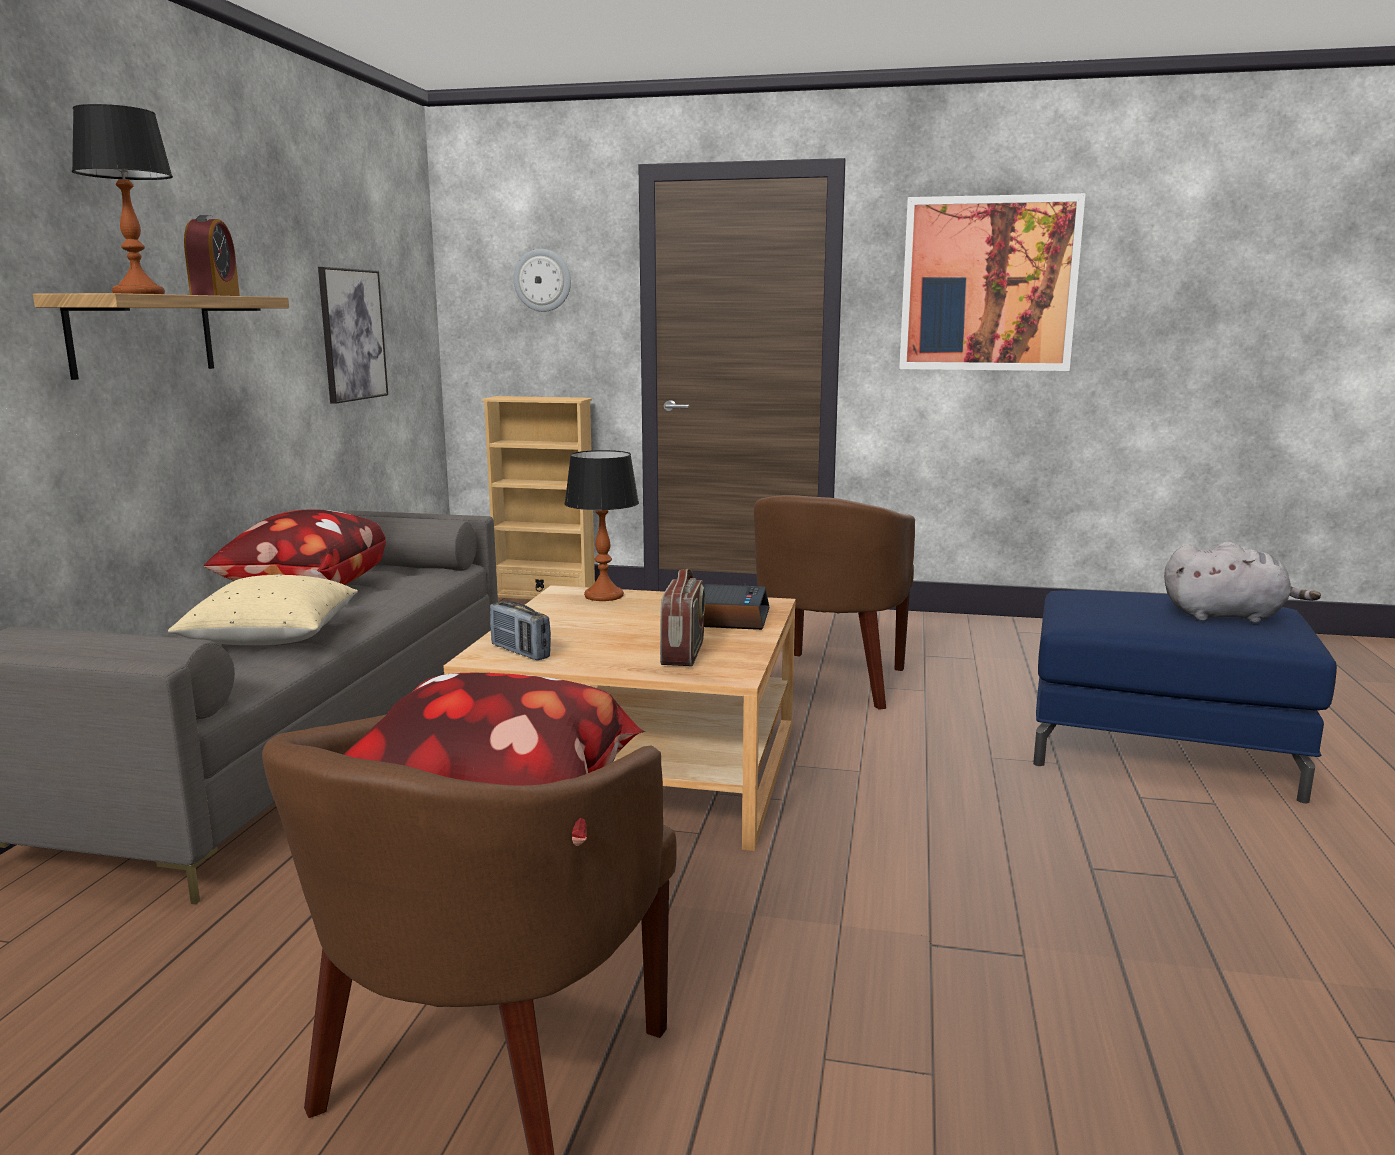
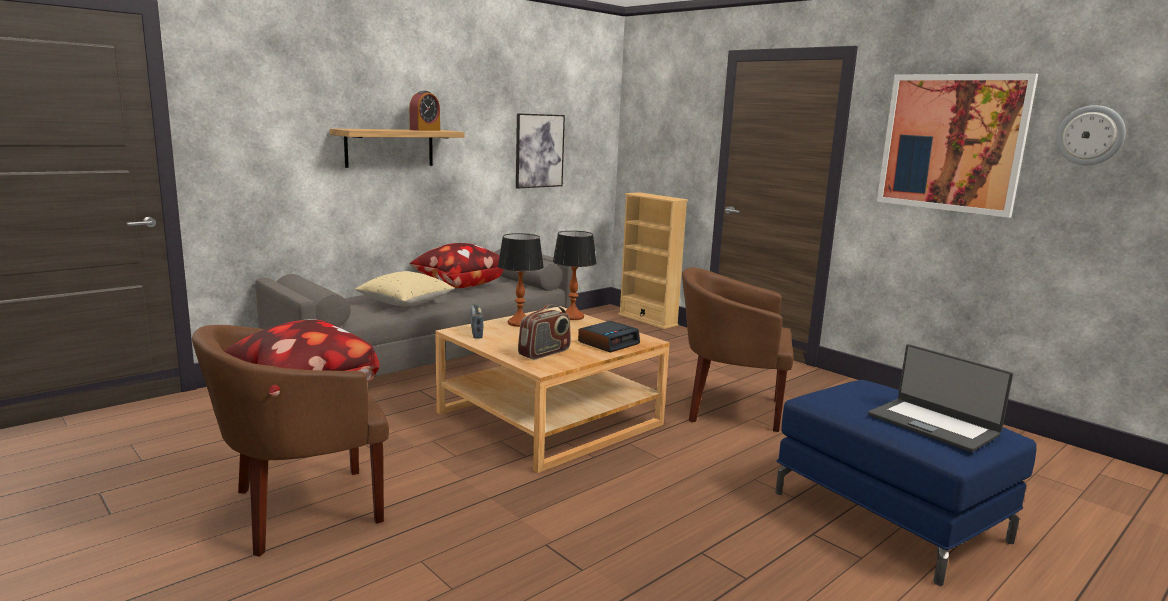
camera: 35 degrees right, 0 degrees up
table lamp [72,104,173,294] -> table lamp moved to [498,233,544,327]
wall clock [513,249,571,312] -> wall clock moved to [1056,105,1126,165]
brown armchair [754,495,915,710] -> brown armchair turned 45 degrees clockwise [682,267,794,432]
grey plush toy [1164,542,1321,623] -> laptop [868,344,1013,452]

